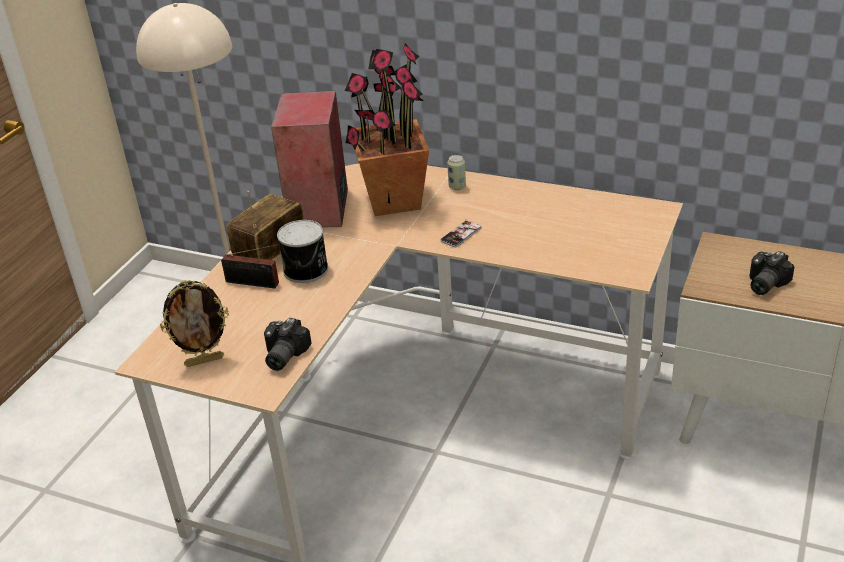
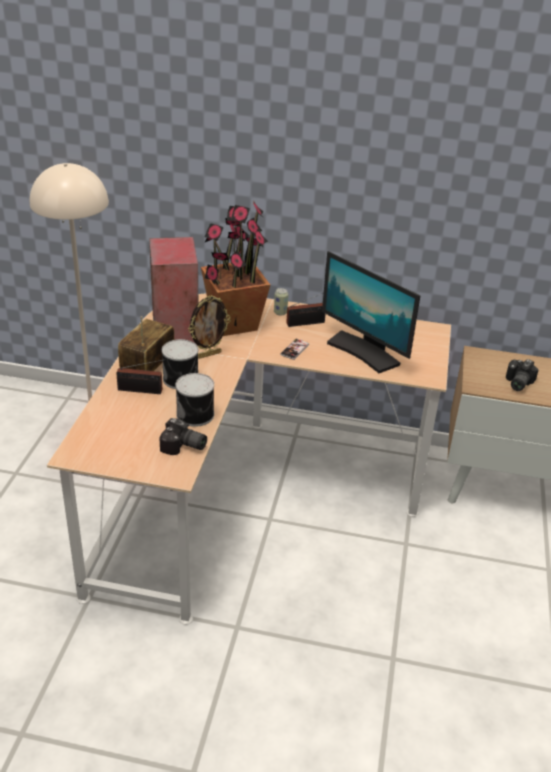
camera: 15 degrees left, 0 degrees up
picture frame [160,280,229,367] -> picture frame moved to [188,295,231,359]
camera [264,318,312,371] -> camera turned 75 degrees counterclockwise [159,418,207,455]
none -> can [175,373,214,427]
none -> radio [286,293,325,327]
none -> monitor [322,251,420,373]

